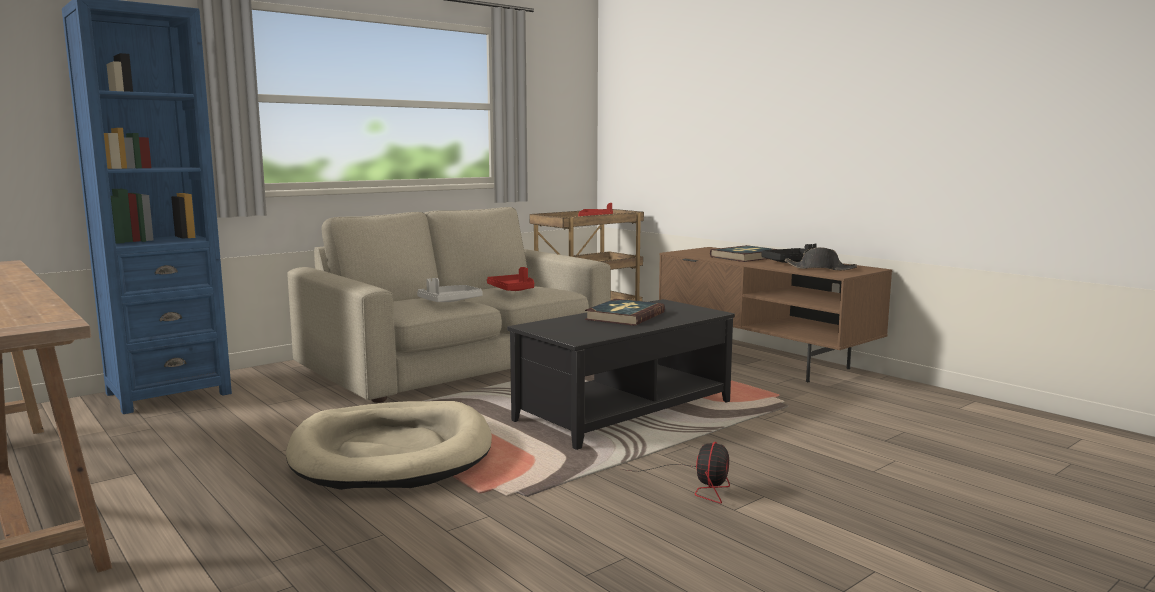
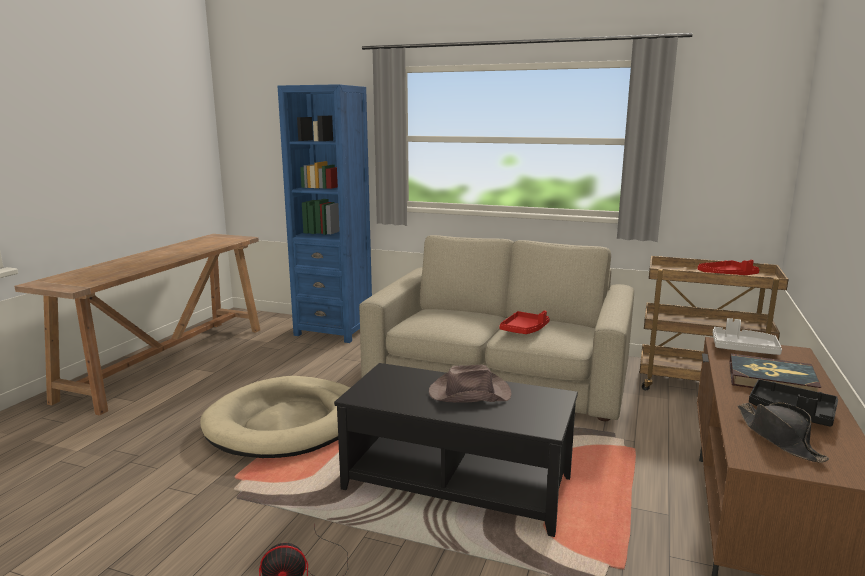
camera: 60 degrees right, 5 degrees up
grey tray [417,278,483,302] -> grey tray moved to [713,318,782,355]
book [585,299,665,326] -> brown hat [429,365,511,402]

